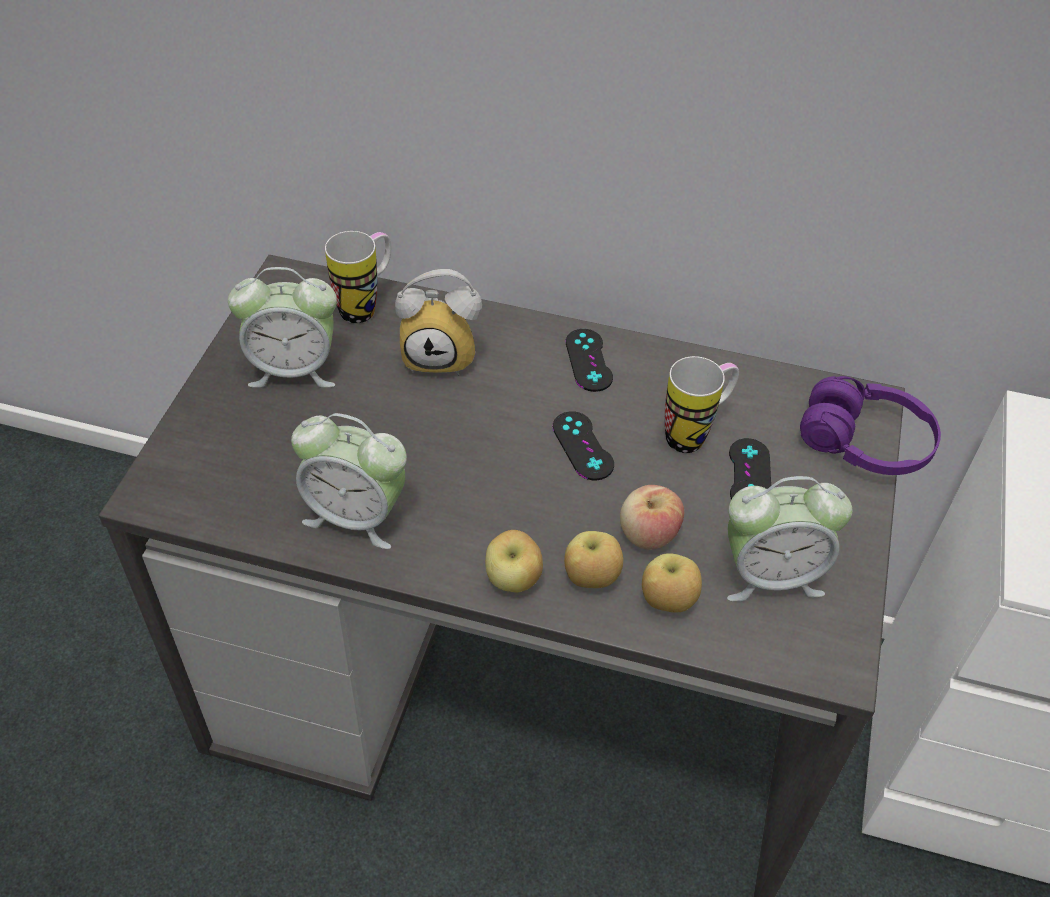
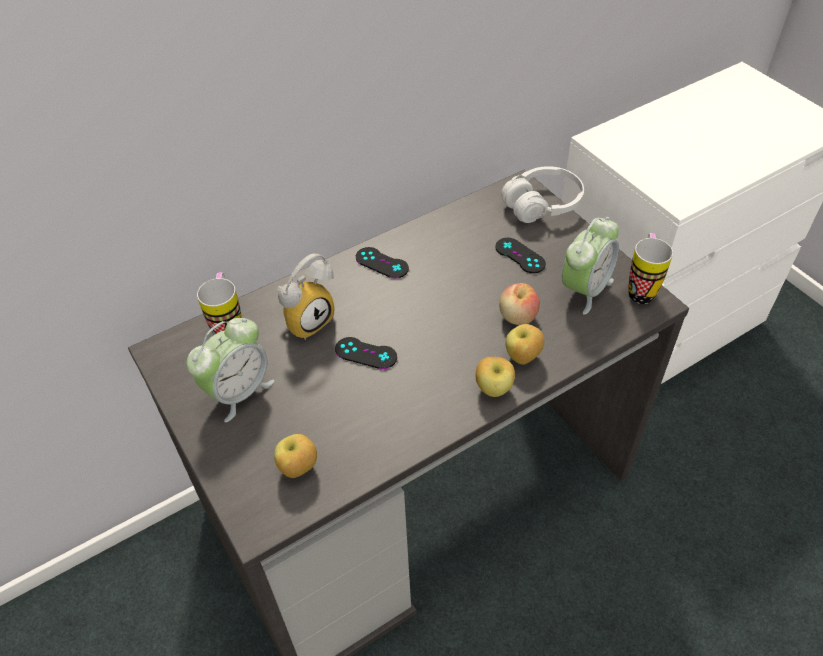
camera: 45 degrees left, 0 degrees up
alarm clock [291,413,407,549] -> none
black game controller [553,411,614,480] -> black game controller moved to [335,337,397,369]
apple [642,553,702,613] -> apple moved to [274,434,317,478]
mug [665,356,739,453] -> mug moved to [628,233,673,304]
purple headphones [800,376,941,475] -> white headphones [501,166,584,223]

